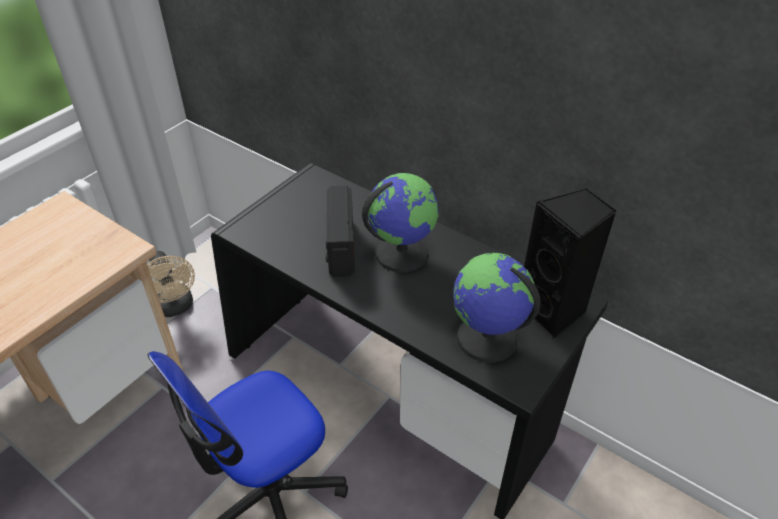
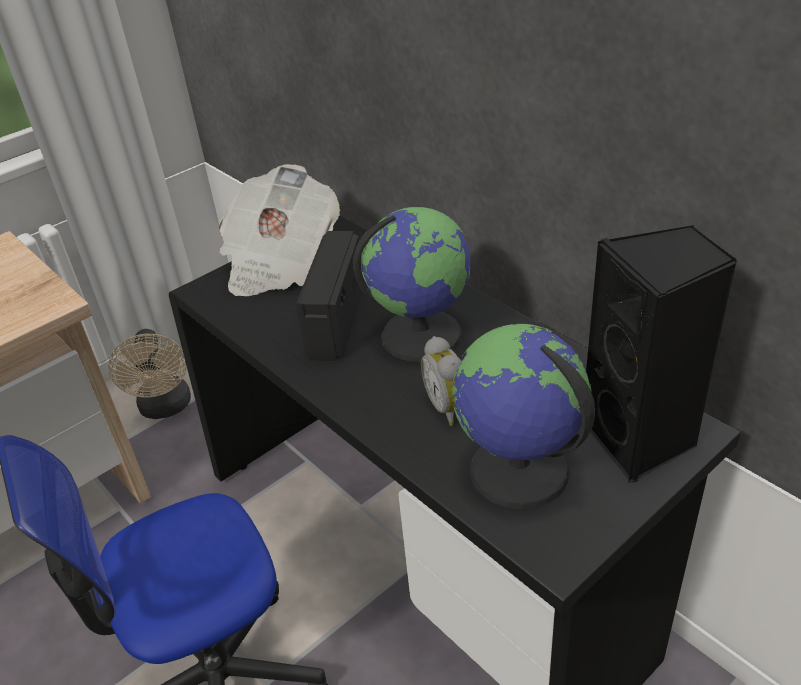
camera: 15 degrees right, 5 degrees down
none -> newspaper [219,164,340,296]
none -> alarm clock [421,336,462,426]

